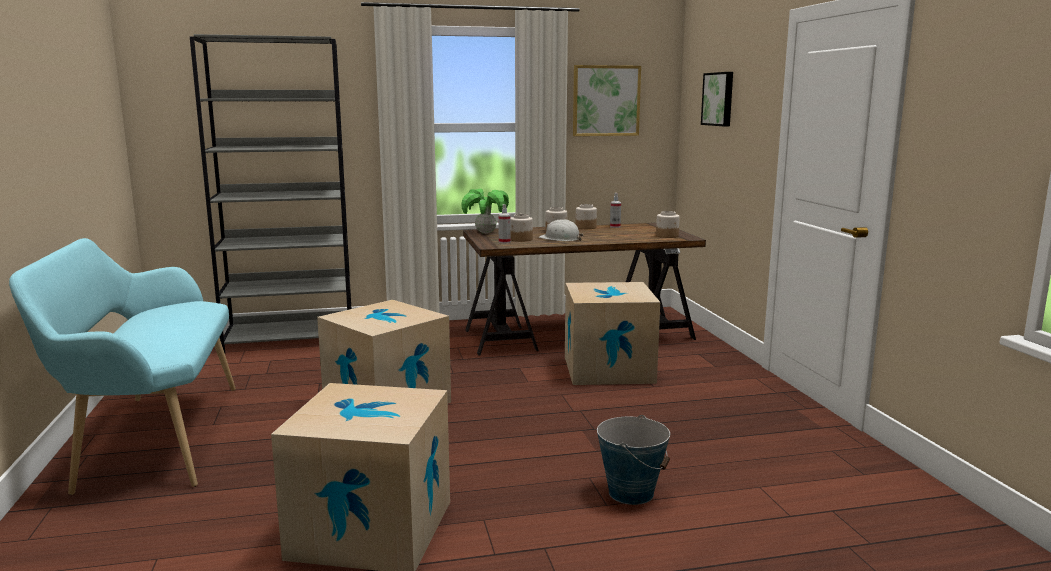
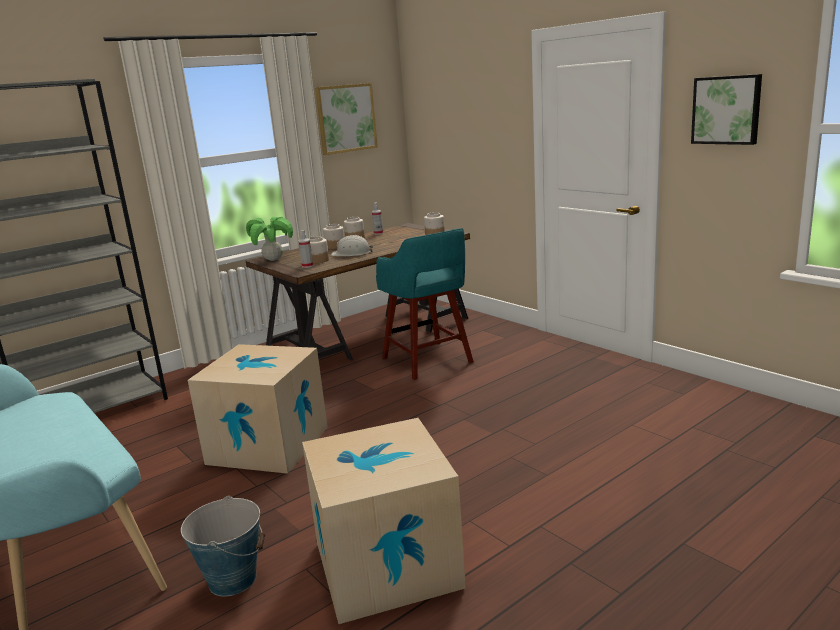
camera: 25 degrees left, 5 degrees up
cardboard box [565,282,660,385] -> turquoise stool [376,228,474,380]
bucket [597,415,670,505] -> bucket moved to [181,496,265,596]
picture [701,72,733,126] -> picture moved to [691,74,762,145]

